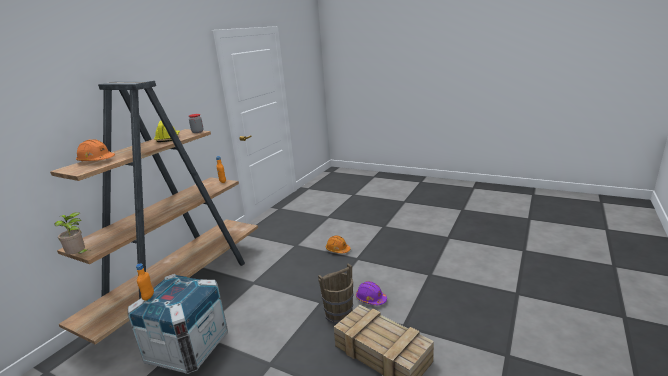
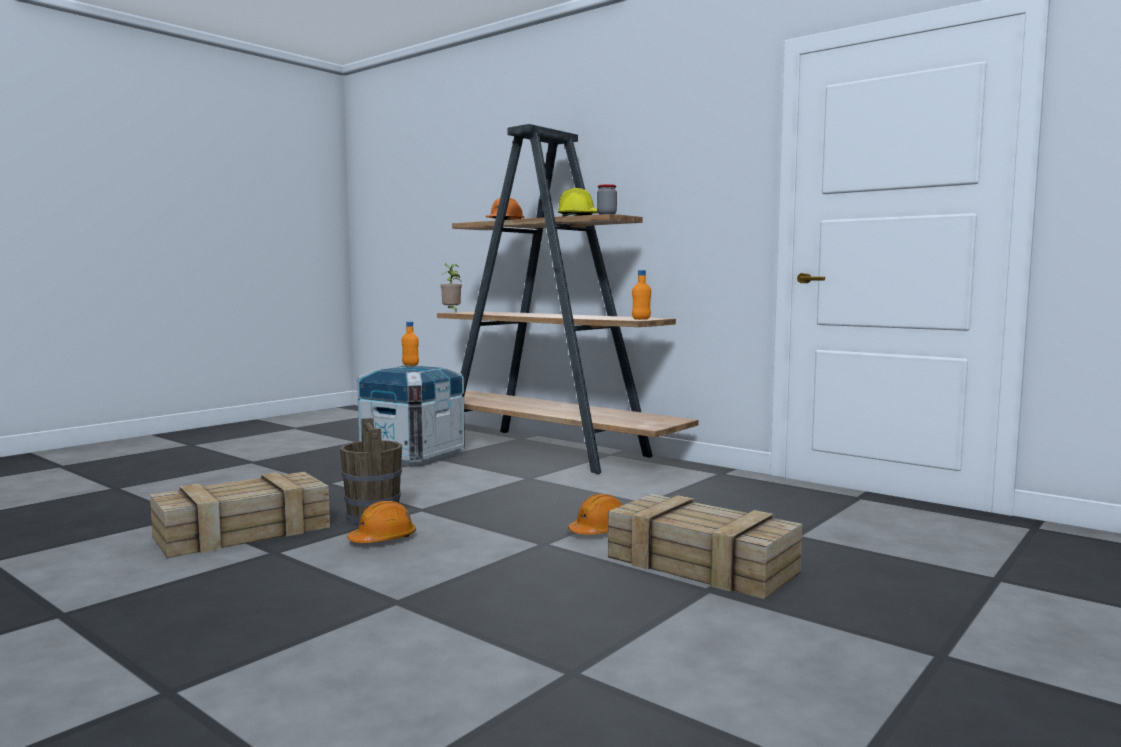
camera: 100 degrees right, 15 degrees down
purple hard hat [356,281,387,305] -> orange hard hat [348,501,416,543]
none -> crate [608,494,802,599]

